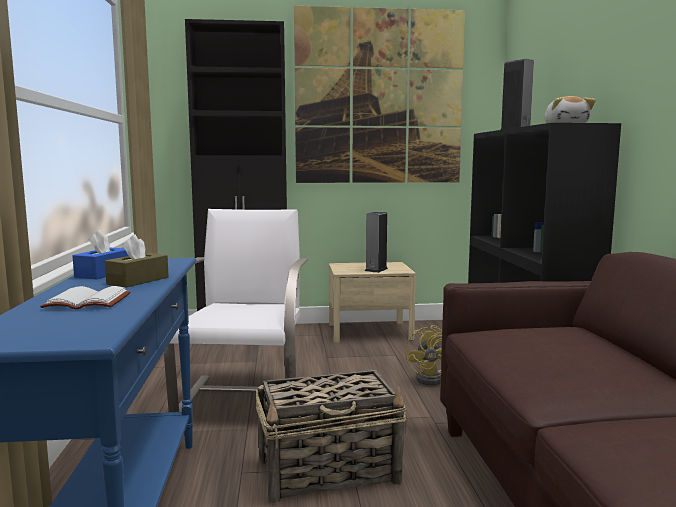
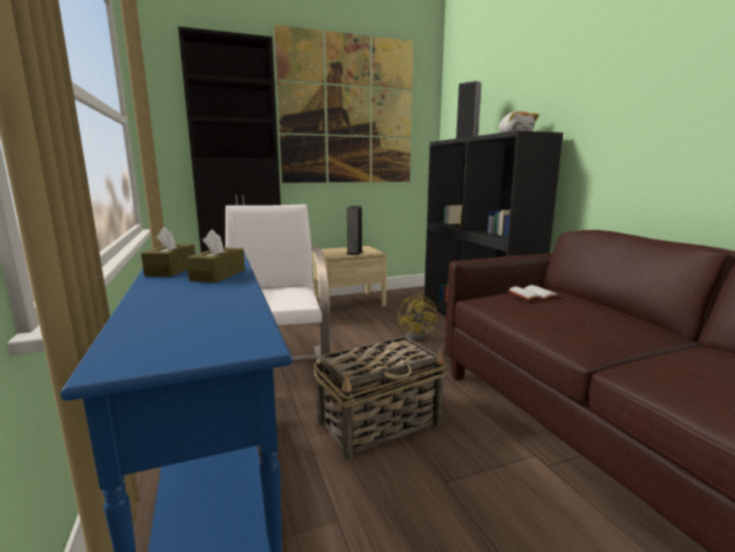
camera: 15 degrees left, 5 degrees up
white book [40,286,131,310] -> white book moved to [507,285,560,301]
blue tissue box [72,230,128,279] -> brown tissue box [141,226,195,277]

